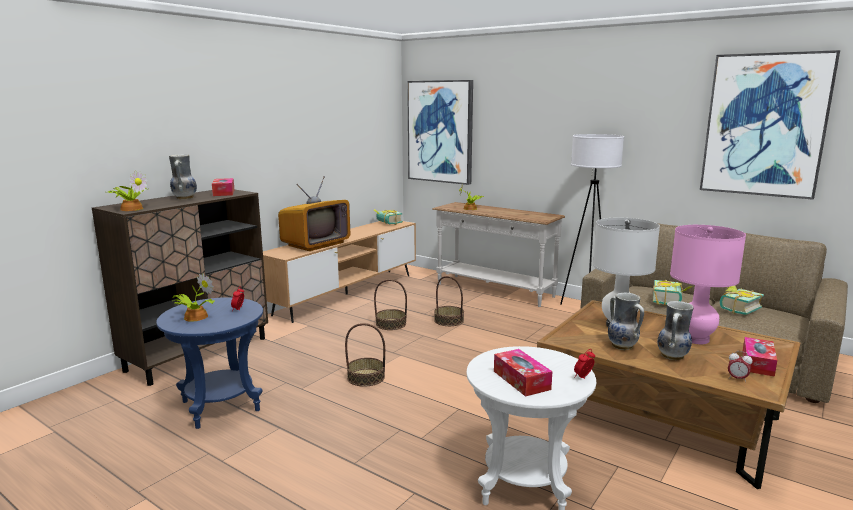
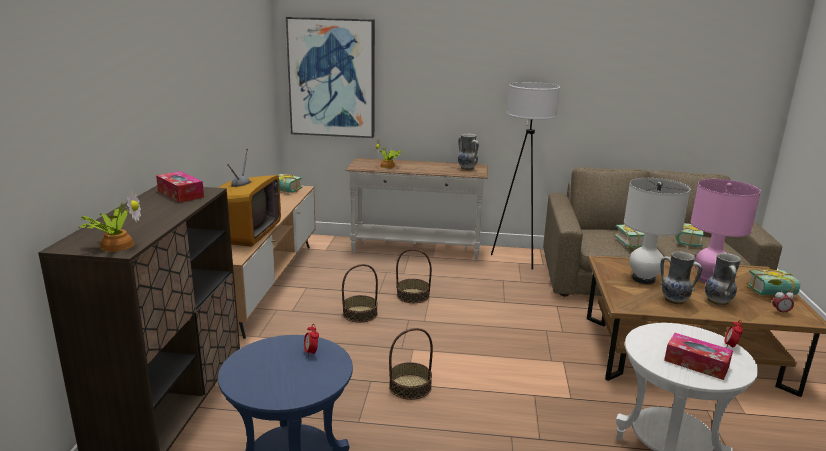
camera: 30 degrees left, 5 degrees up
vase [169,155,197,200] -> vase moved to [458,133,479,170]
potted plant [172,273,215,322] -> none
picture [700,50,840,200] -> none
tissue box [742,337,777,377] -> book [747,269,800,295]

